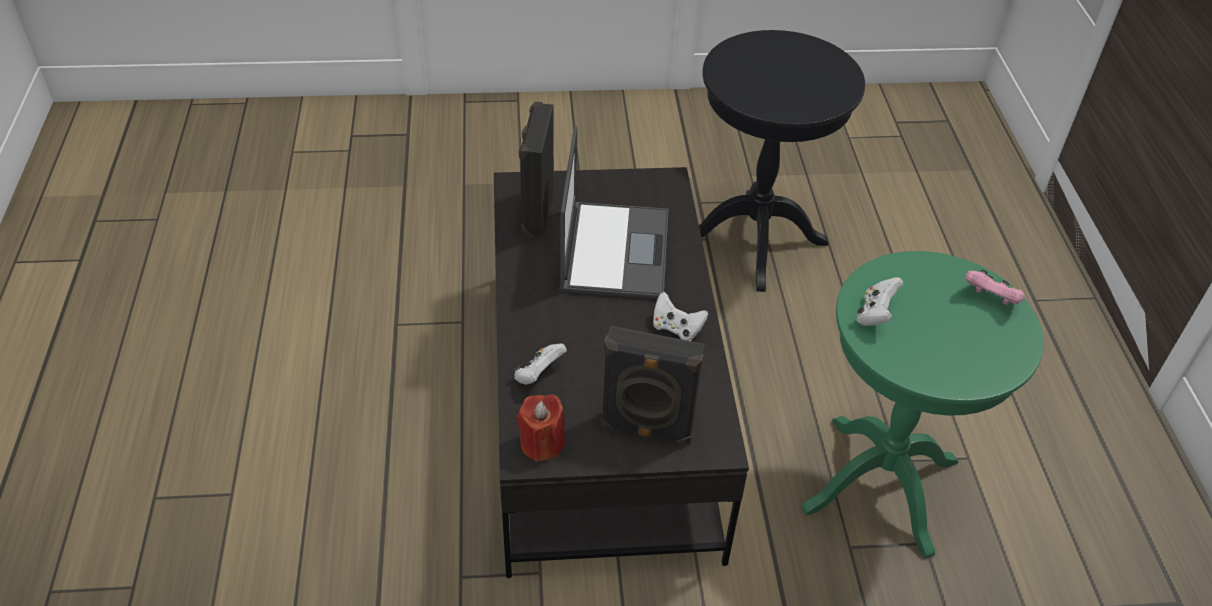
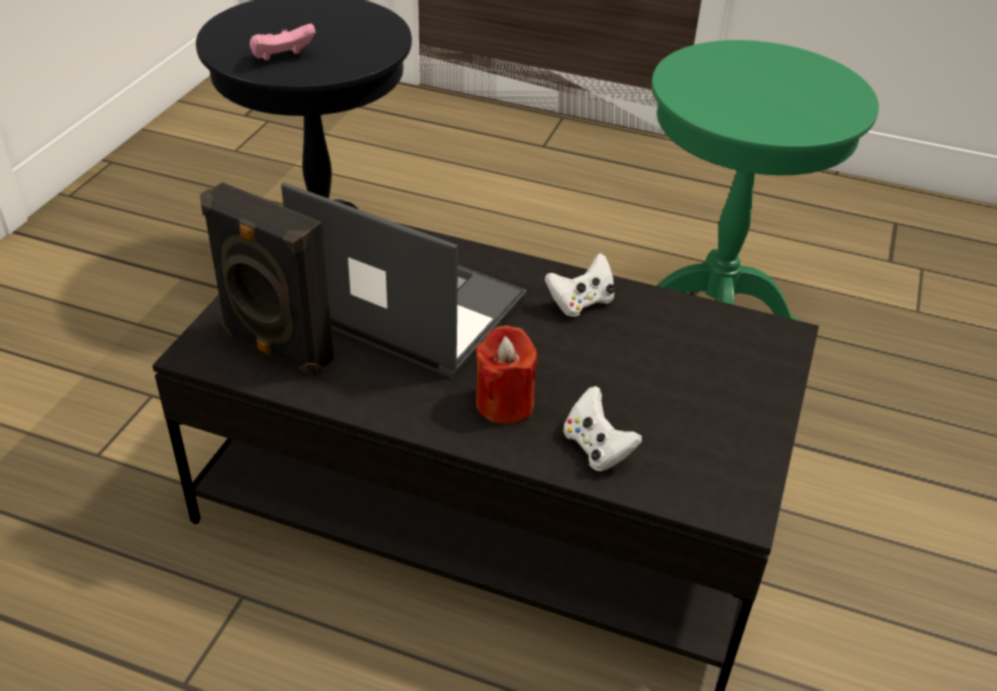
camera: 65 degrees left, 5 degrees down
red candle [516,394,565,462] -> red candle moved to [475,325,537,424]
black speaker [601,326,705,445] -> none
white game controller [856,277,903,326] -> none
pink game controller [965,269,1025,305] -> pink game controller moved to [250,23,315,61]

